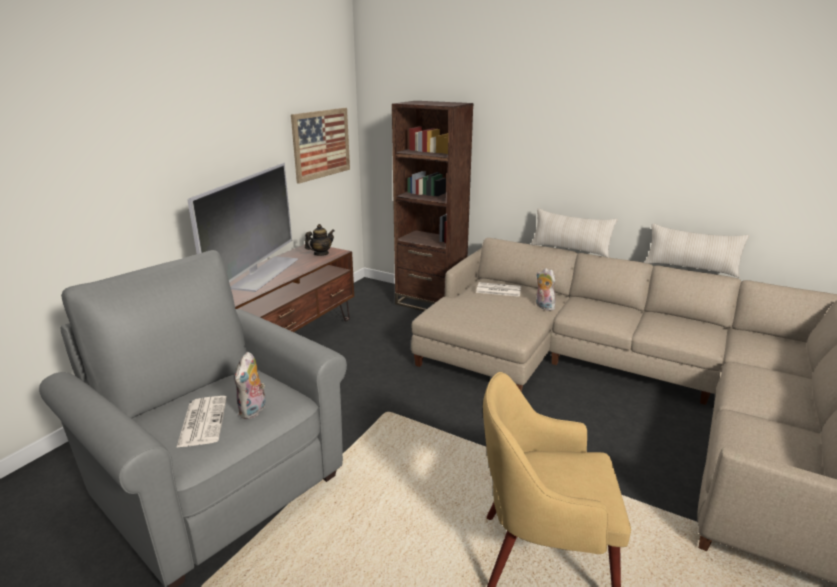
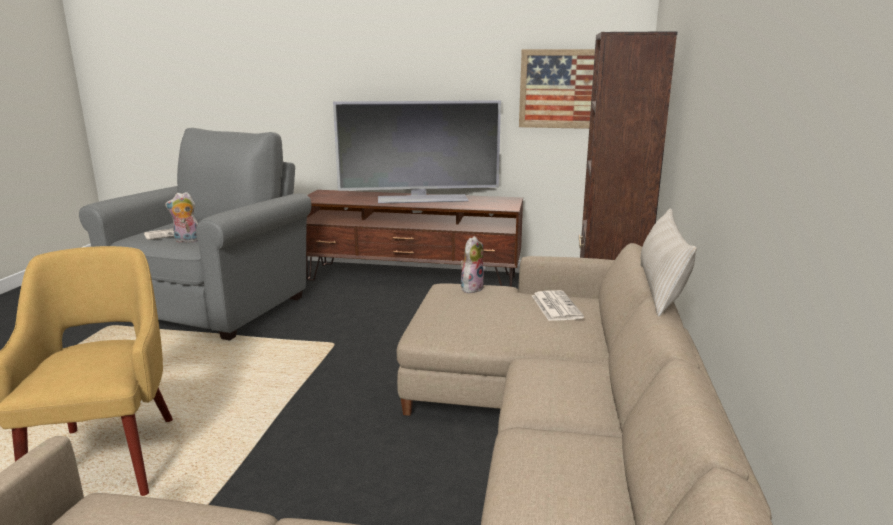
camera: 70 degrees right, 5 degrees down
teapot [305,224,335,256] -> none
plush toy [536,268,555,311] -> plush toy moved to [460,236,484,293]
beige pillow [644,223,750,278] -> none

